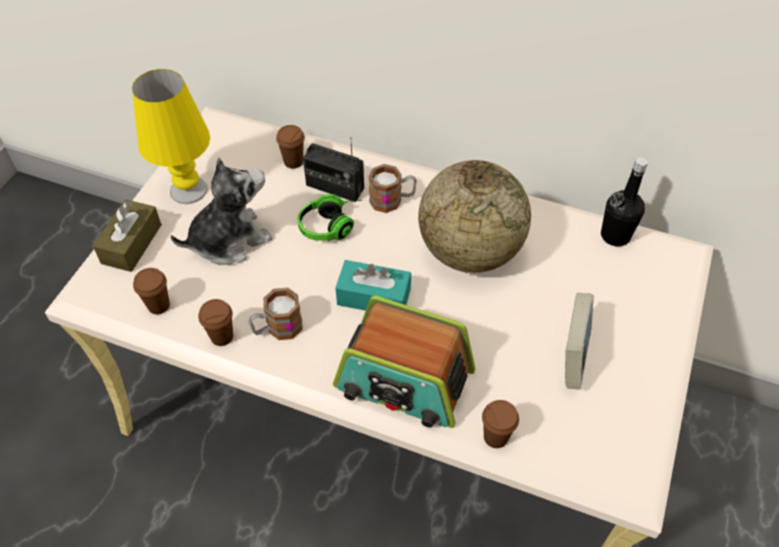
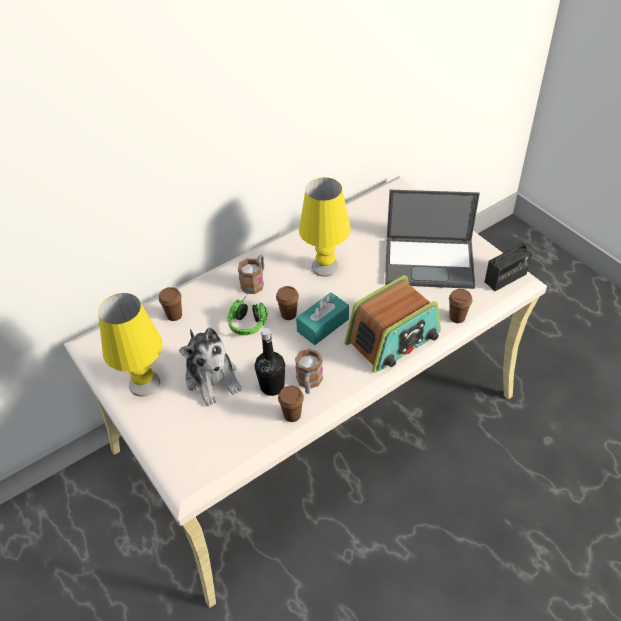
camera: 55 degrees left, 5 degrees down
brown tissue box [93,199,162,272] -> none
brown cup [133,268,170,314] -> brown cup moved to [276,286,299,320]
plush toy [171,158,272,265] -> plush toy turned 150 degrees clockwise [179,327,242,406]
radio [303,137,364,202] -> radio moved to [485,226,536,291]
globe [418,160,531,273] -> yellow table lamp [299,178,351,277]
book [565,293,594,390] -> laptop [385,190,480,289]
black bottle [601,157,648,246] -> black bottle moved to [255,328,285,396]

